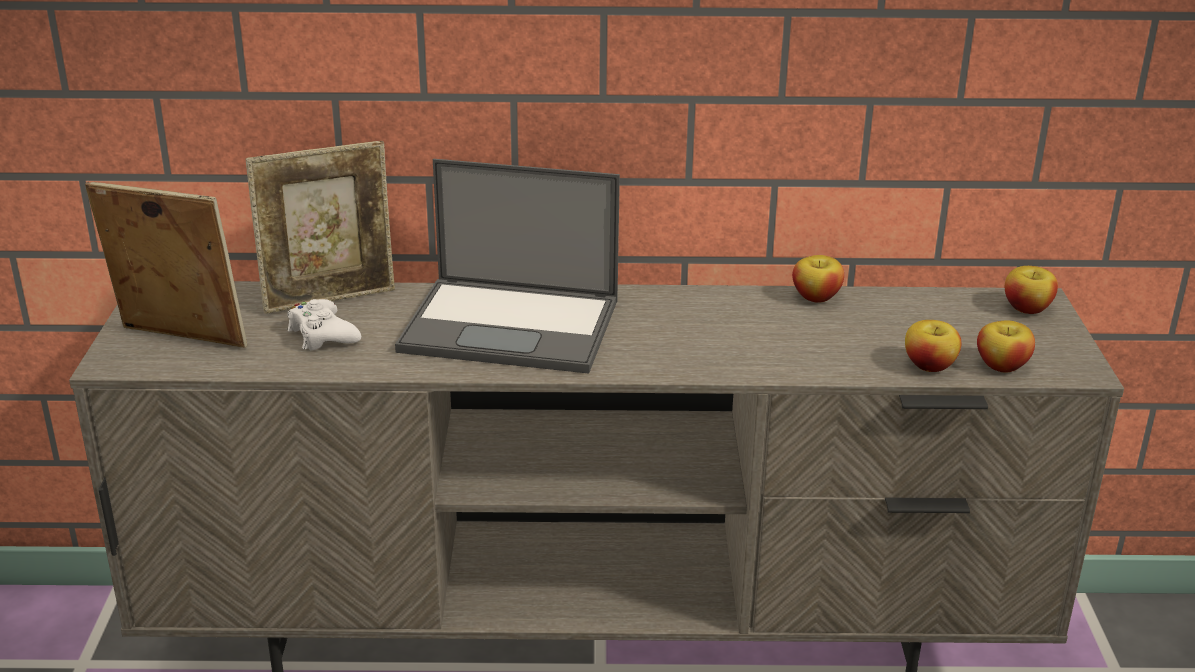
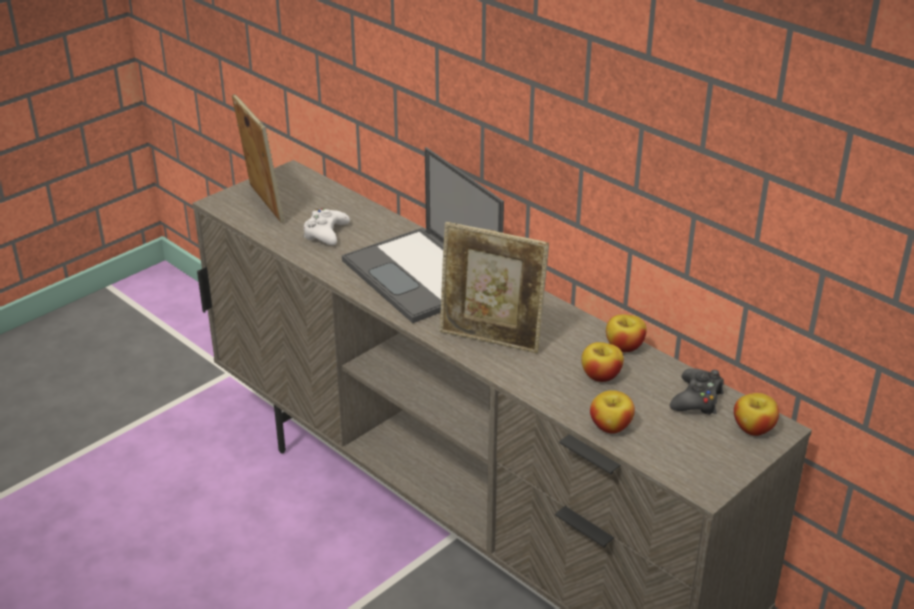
camera: 45 degrees right, 5 degrees up
picture frame [246,141,395,314] -> picture frame moved to [440,222,549,353]
apple [977,320,1035,373] -> apple moved to [581,342,624,382]
none -> black game controller [670,368,724,415]

